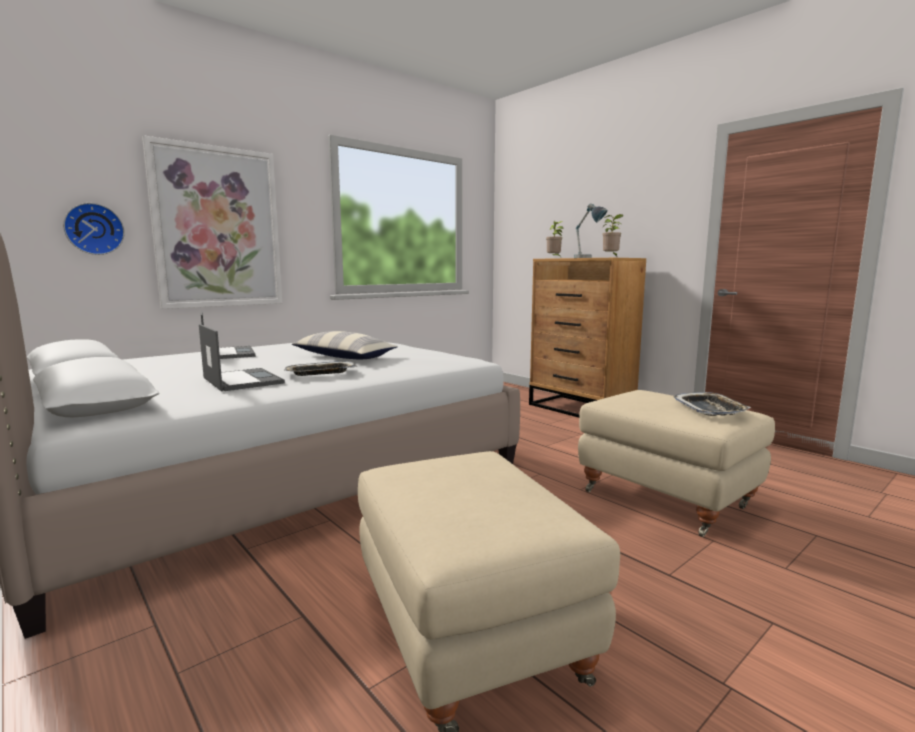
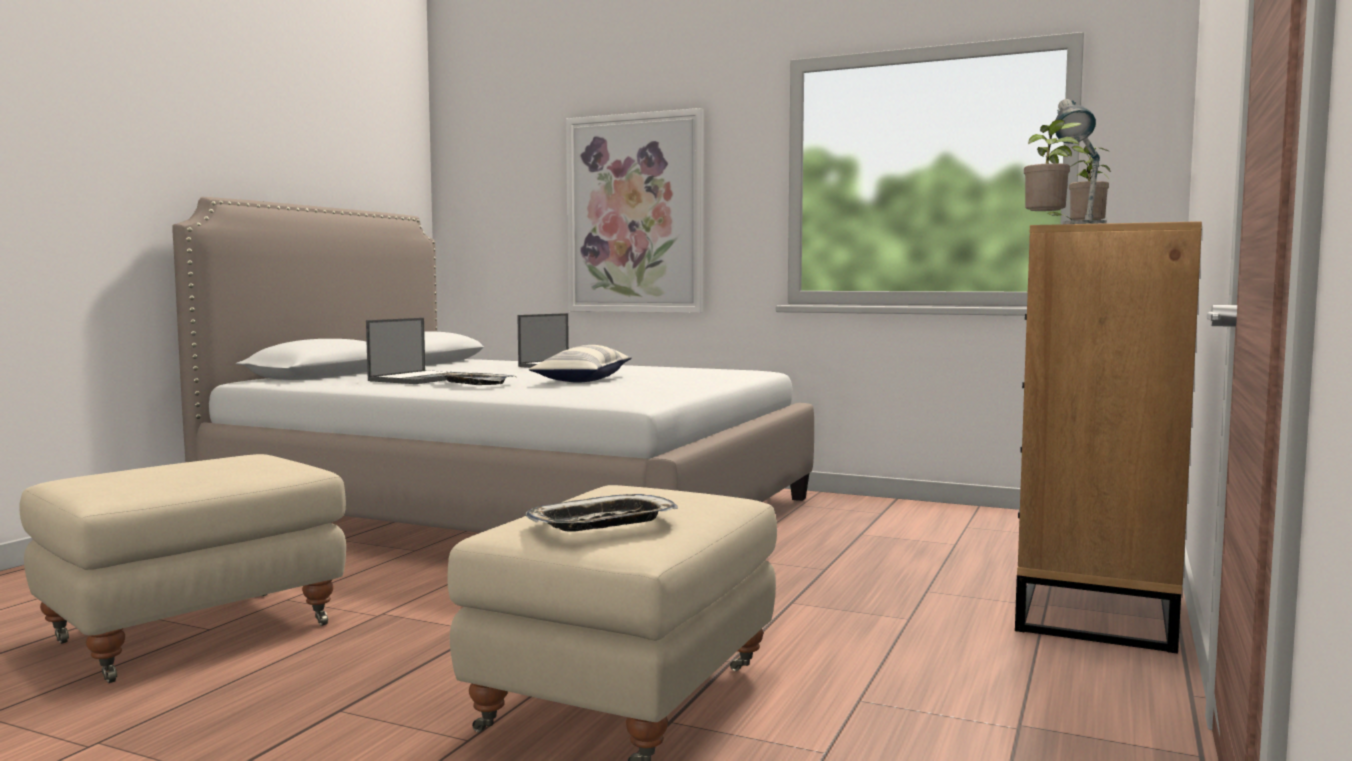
camera: 65 degrees right, 5 degrees down
wall clock [63,203,125,255] -> none

